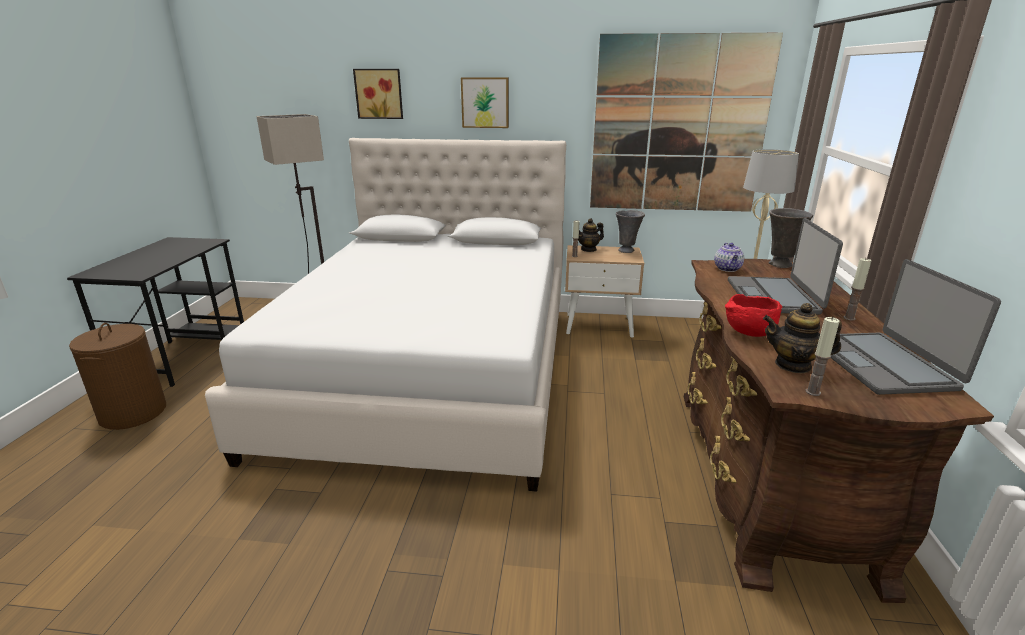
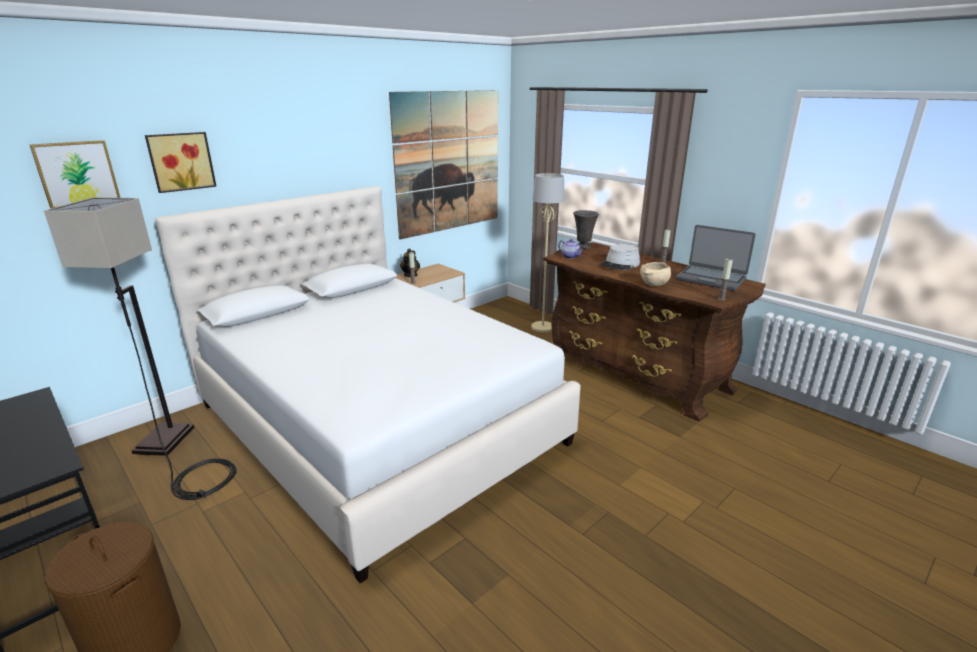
camera: 50 degrees left, 0 degrees up
picture [461,77,509,128] -> picture moved to [30,140,120,208]
grey vase [616,210,645,253] -> none
red bowl [725,294,782,337] -> beige bowl [640,262,671,286]
laptop [728,218,843,315] -> grey hat [600,244,640,270]
teapot [763,303,842,373] -> none

